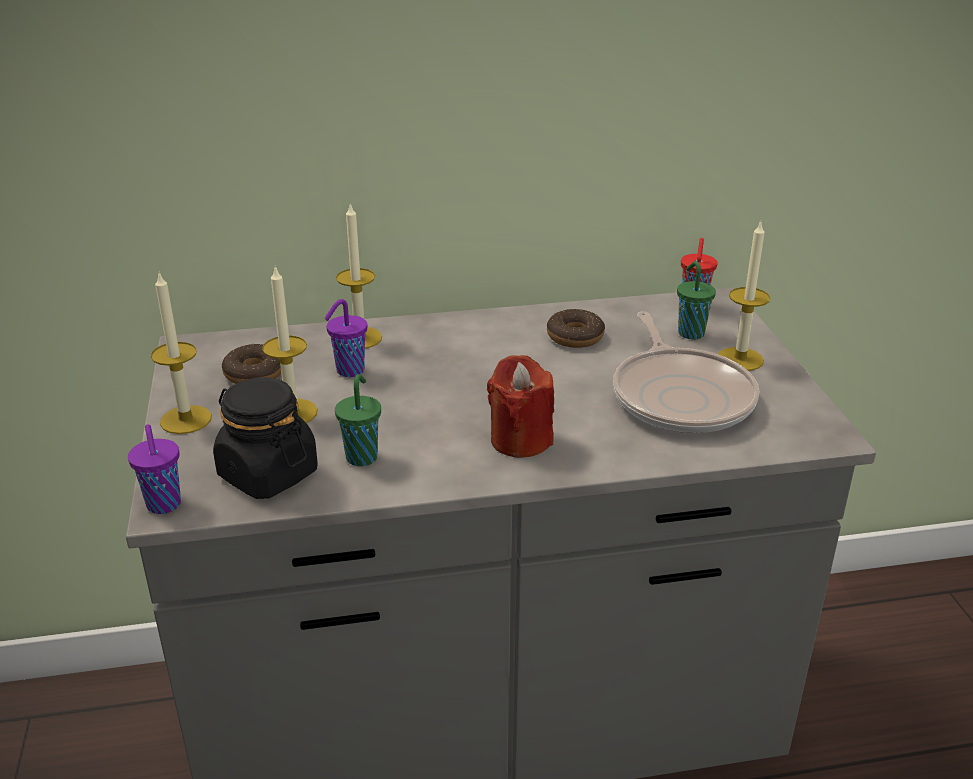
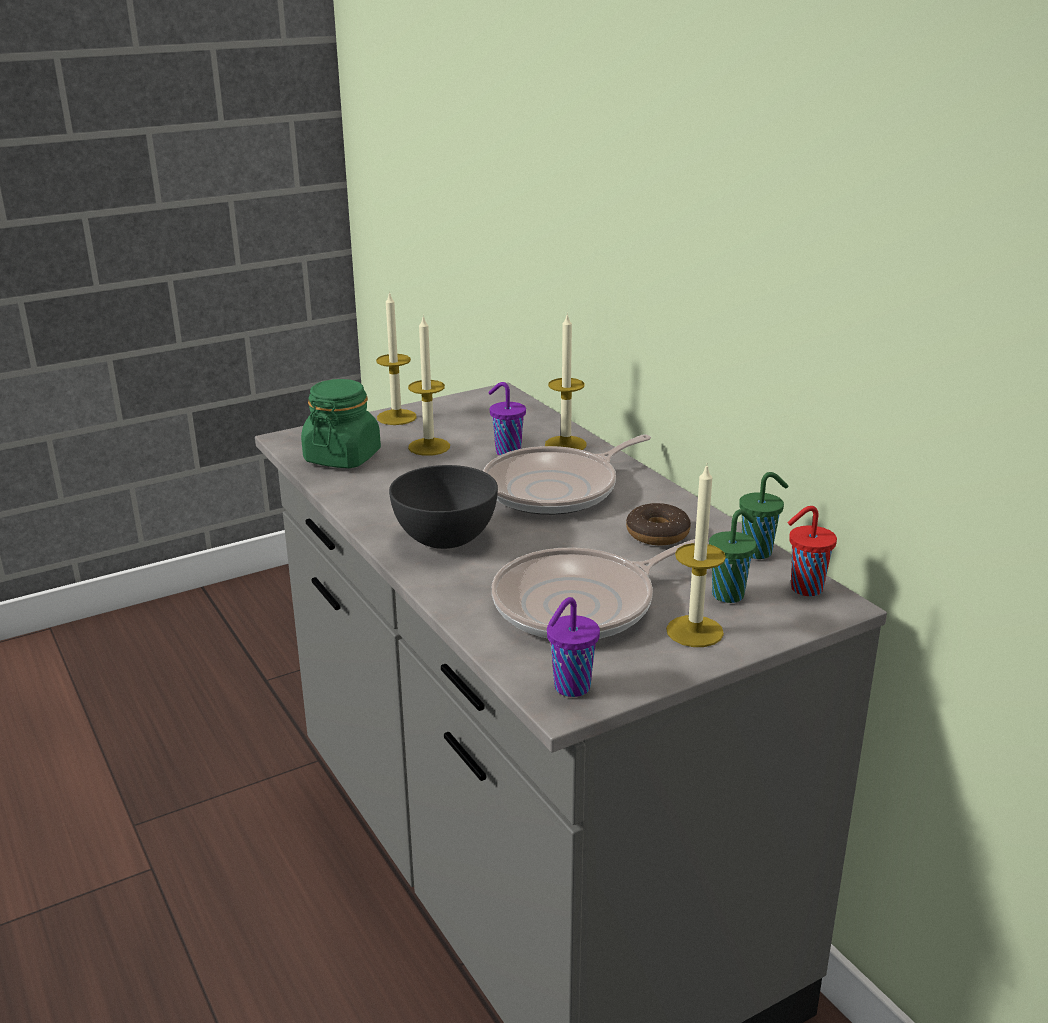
camera: 70 degrees right, 5 degrees down
purple cup [128,424,181,514] -> purple cup moved to [547,597,600,697]
black jar [213,377,318,499] -> green jar [301,379,381,468]
donut [222,343,281,384] -> none
green cup [335,374,381,466] -> green cup moved to [739,472,788,559]
red candle [487,355,554,458] -> grey bowl [389,465,498,549]
none -> frying pan [483,434,651,515]

